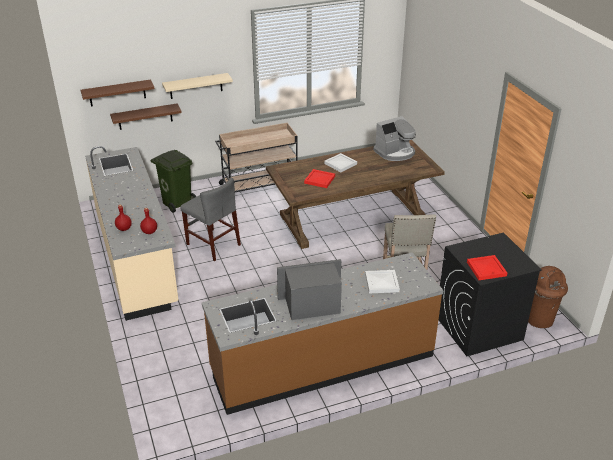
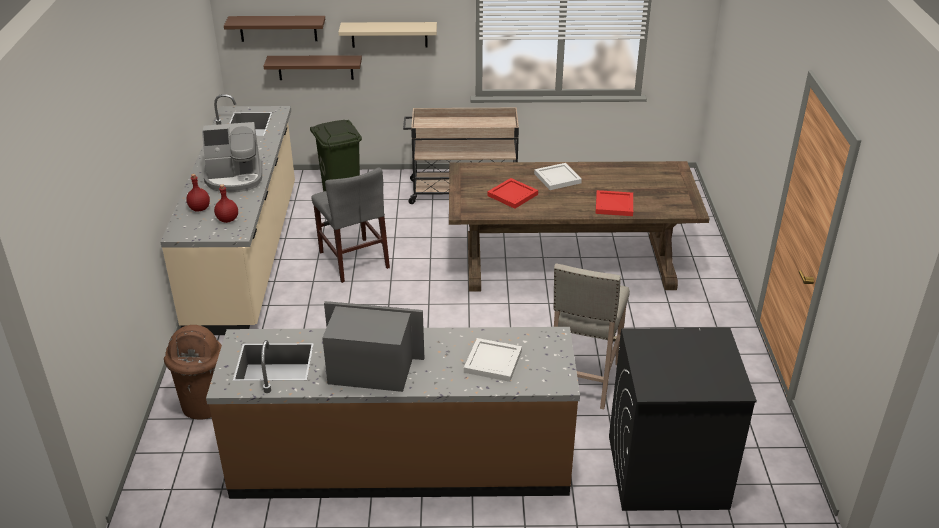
camera: 20 degrees right, 0 degrees up
coffee machine [373,116,416,161] -> coffee machine moved to [202,122,262,193]
red tray [467,255,507,280] -> red tray moved to [596,190,633,216]
brown trash can [528,266,568,328] -> brown trash can moved to [164,325,222,420]

